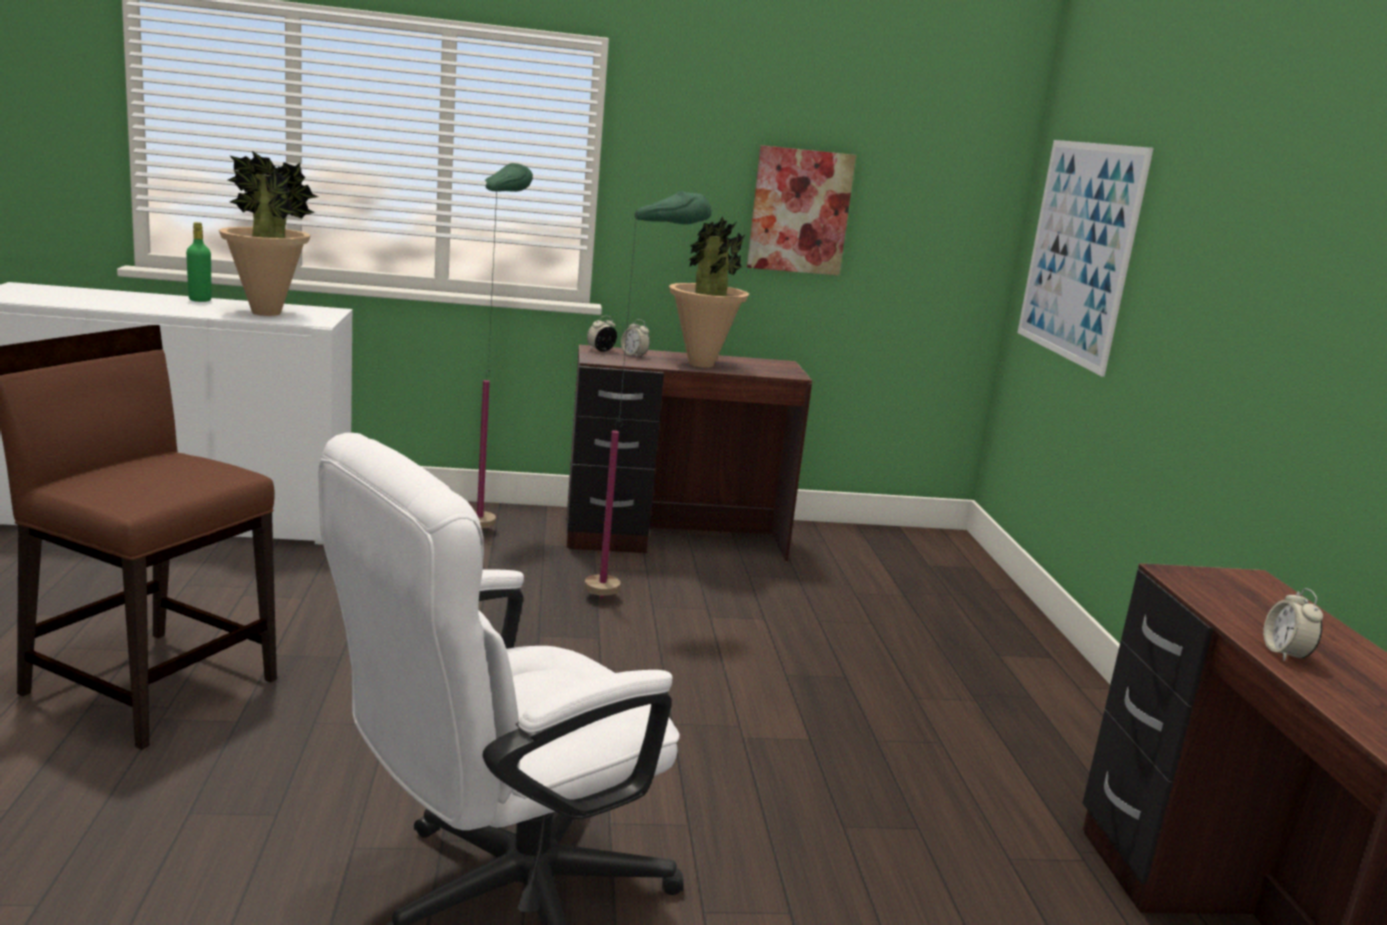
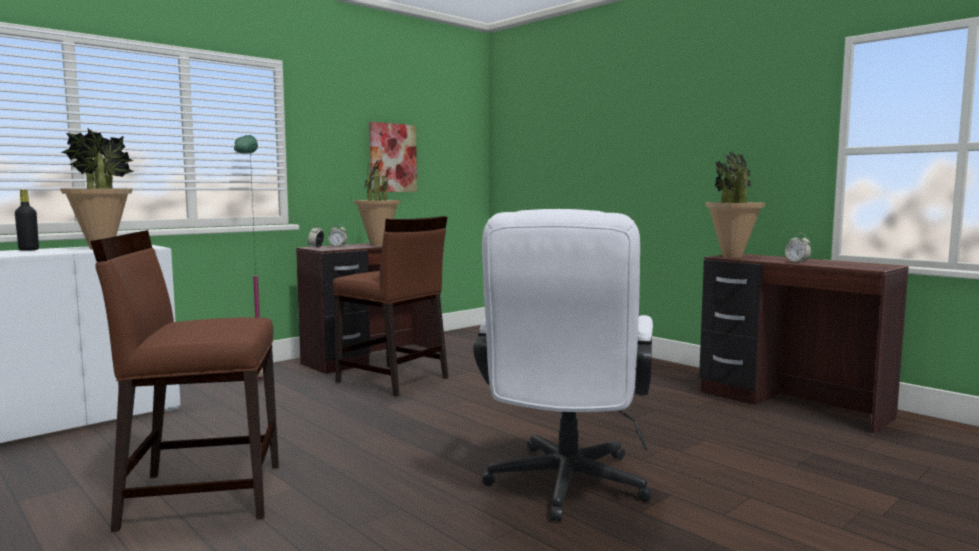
camera: 35 degrees left, 10 degrees down
green bottle [186,222,212,302] -> black bottle [15,189,39,251]
green floor lamp [584,191,712,599] -> brown chair [333,216,448,397]
picture [1017,140,1154,377] -> none
none -> potted plant [705,151,766,258]

